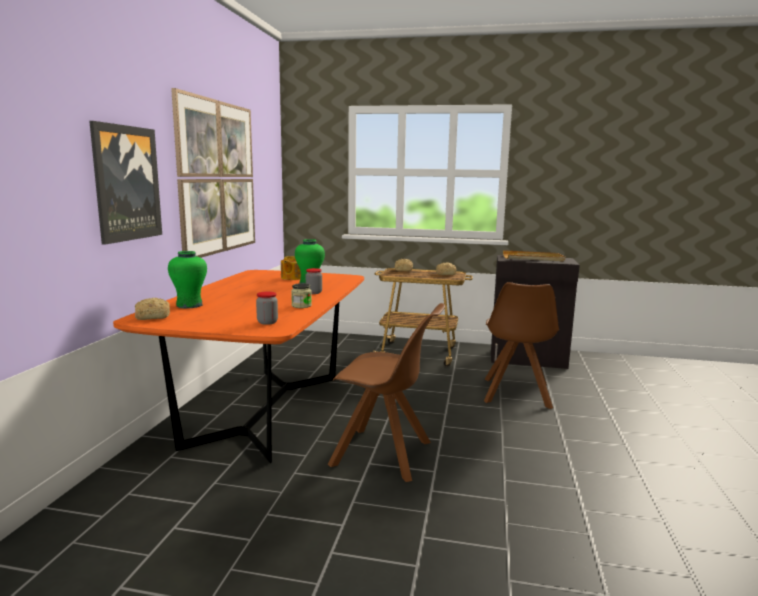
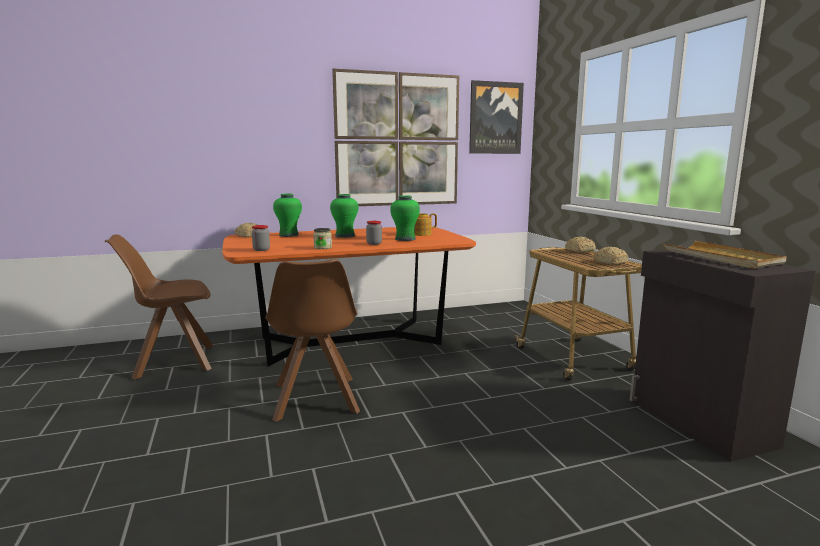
camera: 60 degrees right, 0 degrees up
picture [89,121,162,245] -> picture moved to [469,80,524,154]
brown chair [484,282,559,409] -> brown chair moved to [105,234,214,380]
none -> green vase [330,194,359,238]

